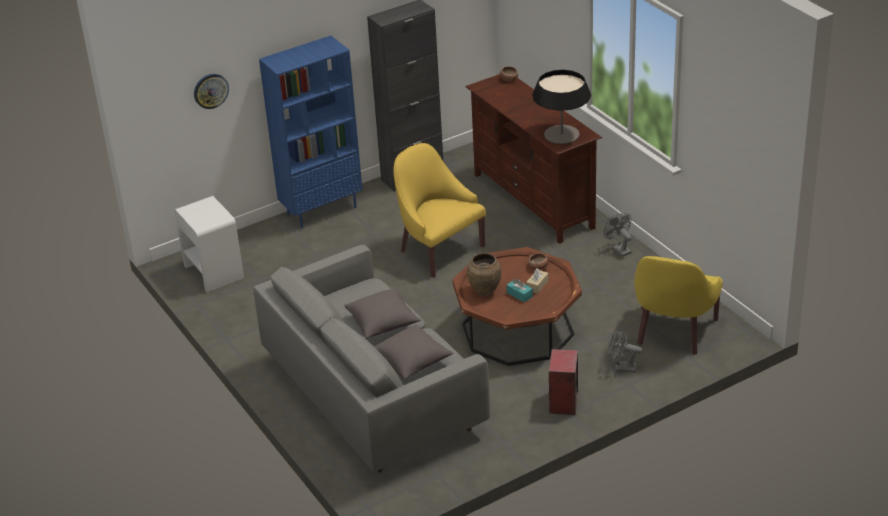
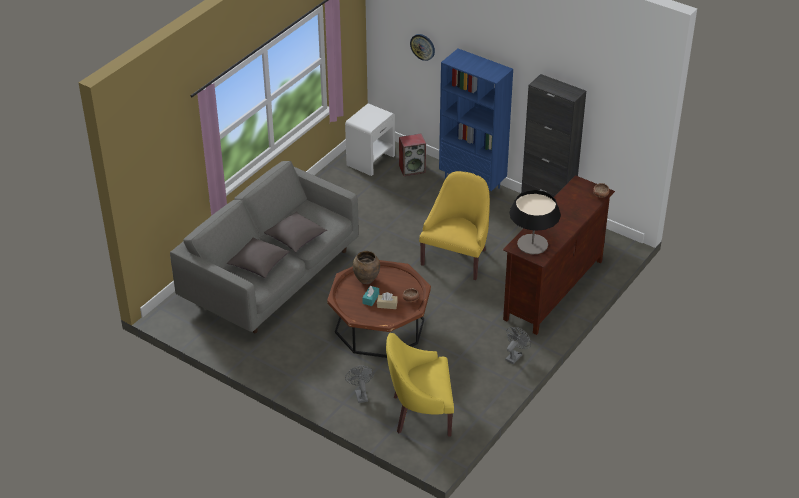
camera: 65 degrees right, 5 degrees up
speaker [549,349,578,415] -> speaker moved to [399,133,426,176]

